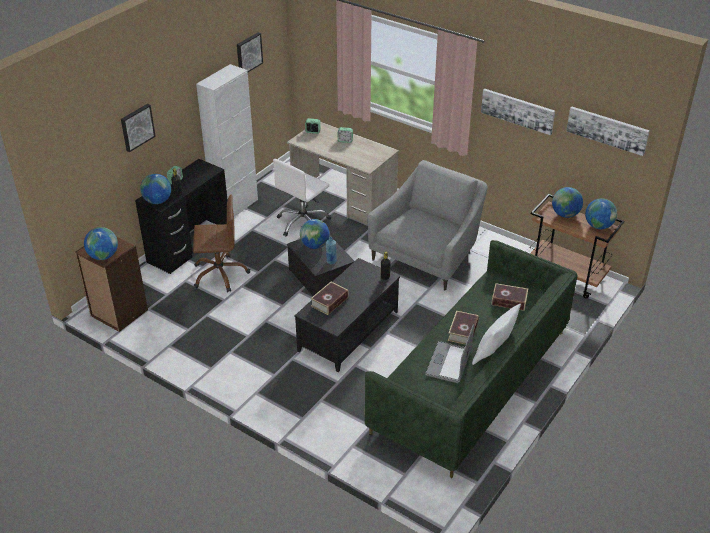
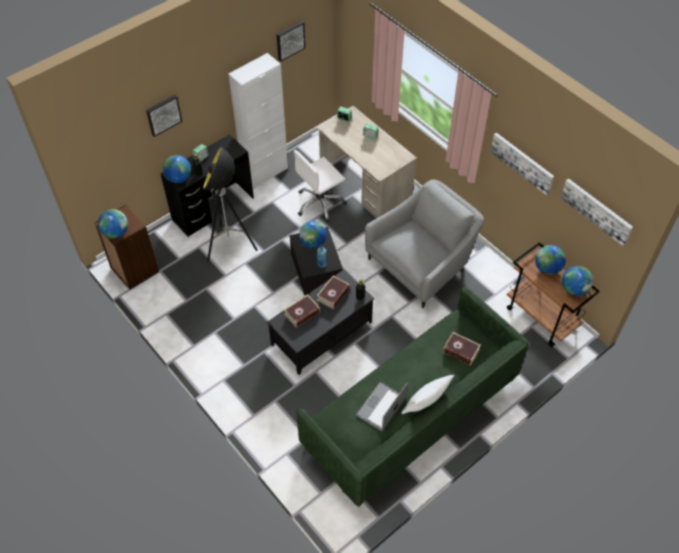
camera: 15 degrees right, 15 degrees up
brown office chair [193,194,250,292] -> floor lamp [203,147,258,262]
book [448,311,479,345] -> book moved to [317,276,350,309]

